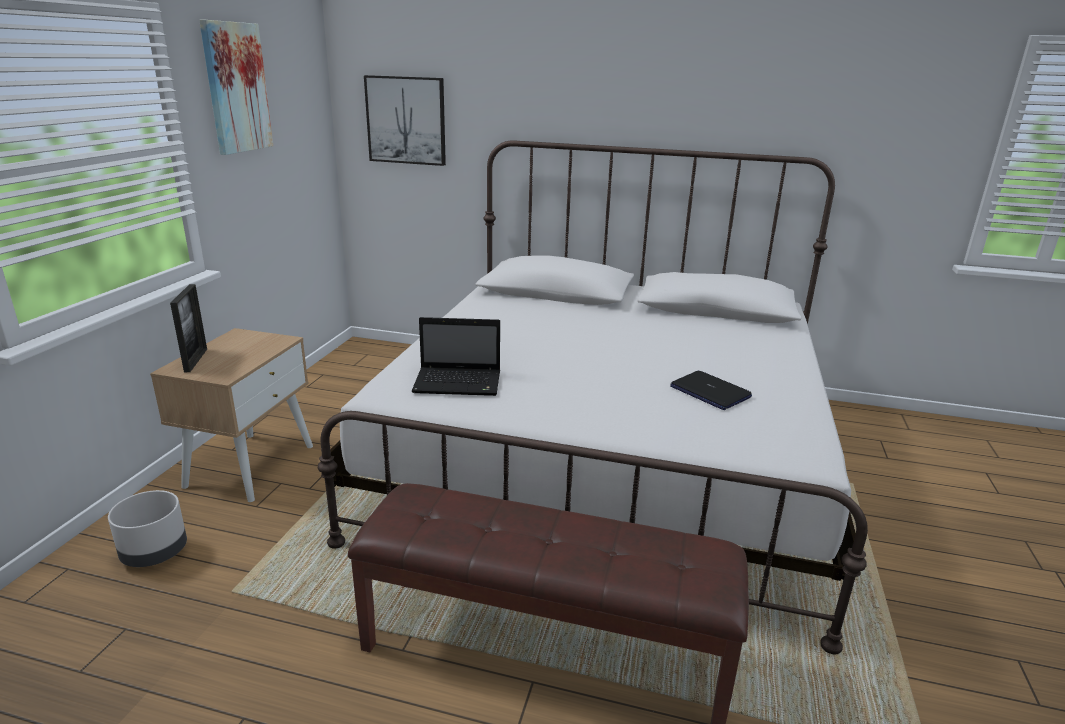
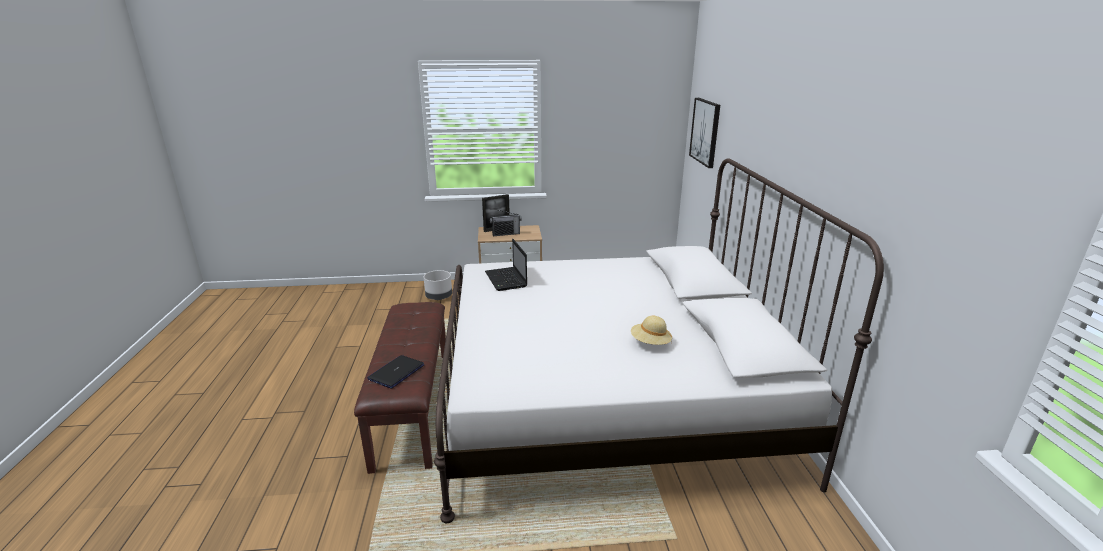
camera: 70 degrees right, 0 degrees up
picture [199,20,273,155] -> none
laptop [670,371,752,410] -> laptop moved to [367,355,425,389]
none -> radio [490,209,522,236]
none -> beige hat [631,316,672,345]

